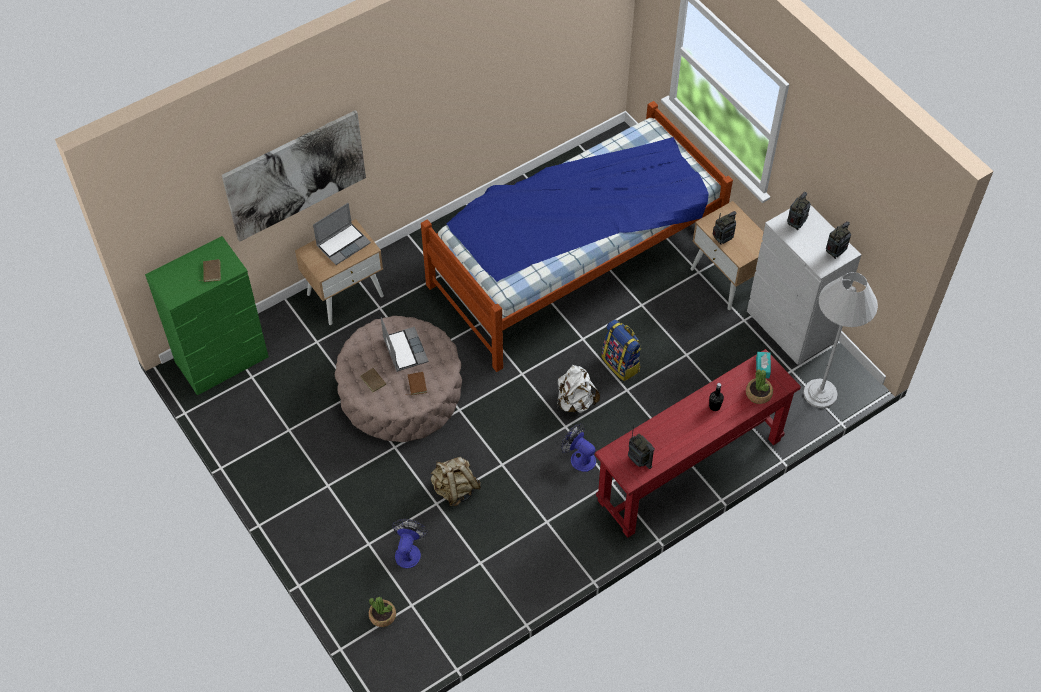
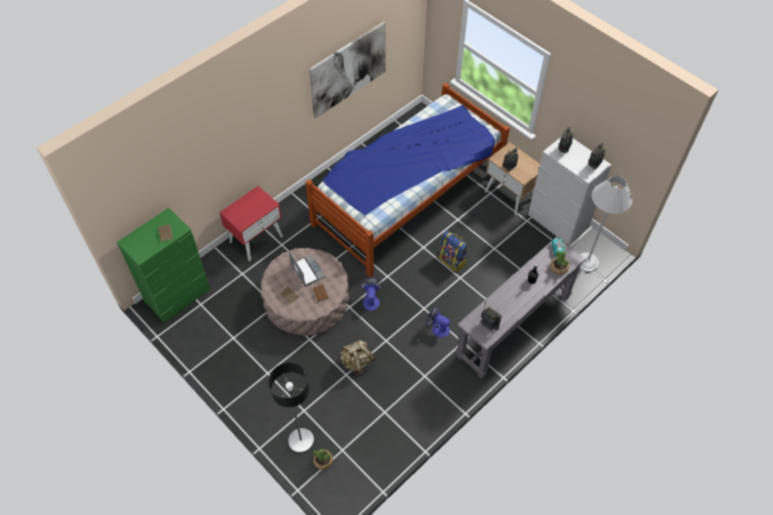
camera: 10 degrees left, 0 degrees up
picture [222,110,366,242] -> picture moved to [309,21,386,118]
beige nightstand [295,219,384,325] -> red nightstand [219,186,283,261]
laptop [313,203,371,265] -> none
fan [392,519,427,568] -> fan moved to [360,278,383,311]
white backpack [557,365,600,413] -> none
red console table [595,349,801,538] -> grey console table [455,237,586,379]
none -> floor lamp [269,363,314,453]

